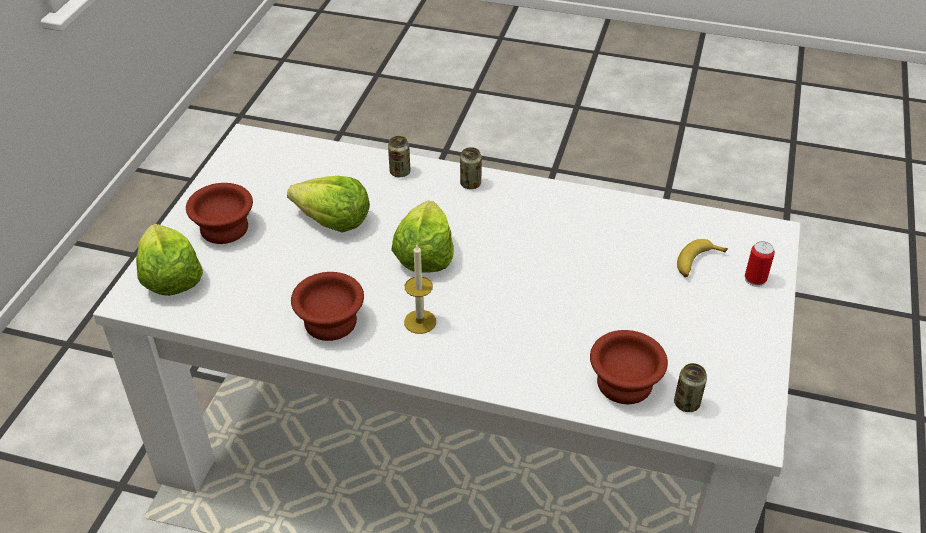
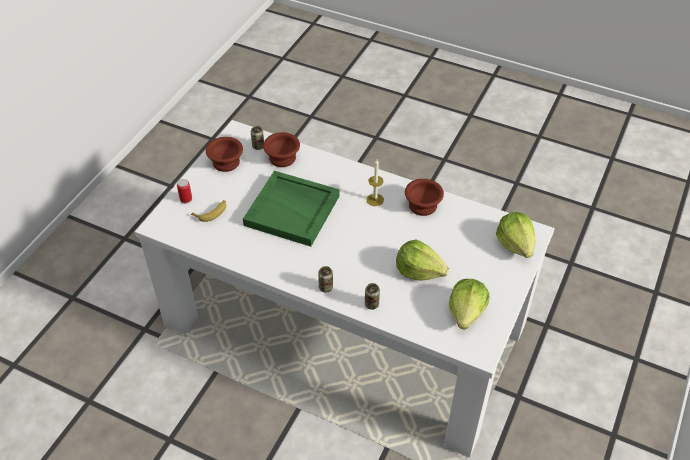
camera: 170 degrees left, 5 degrees up
brown bowl [186,183,253,244] -> brown bowl moved to [206,137,243,172]
lettuce [391,201,454,273] -> lettuce moved to [449,279,490,330]
none -> green tray [243,171,339,247]

